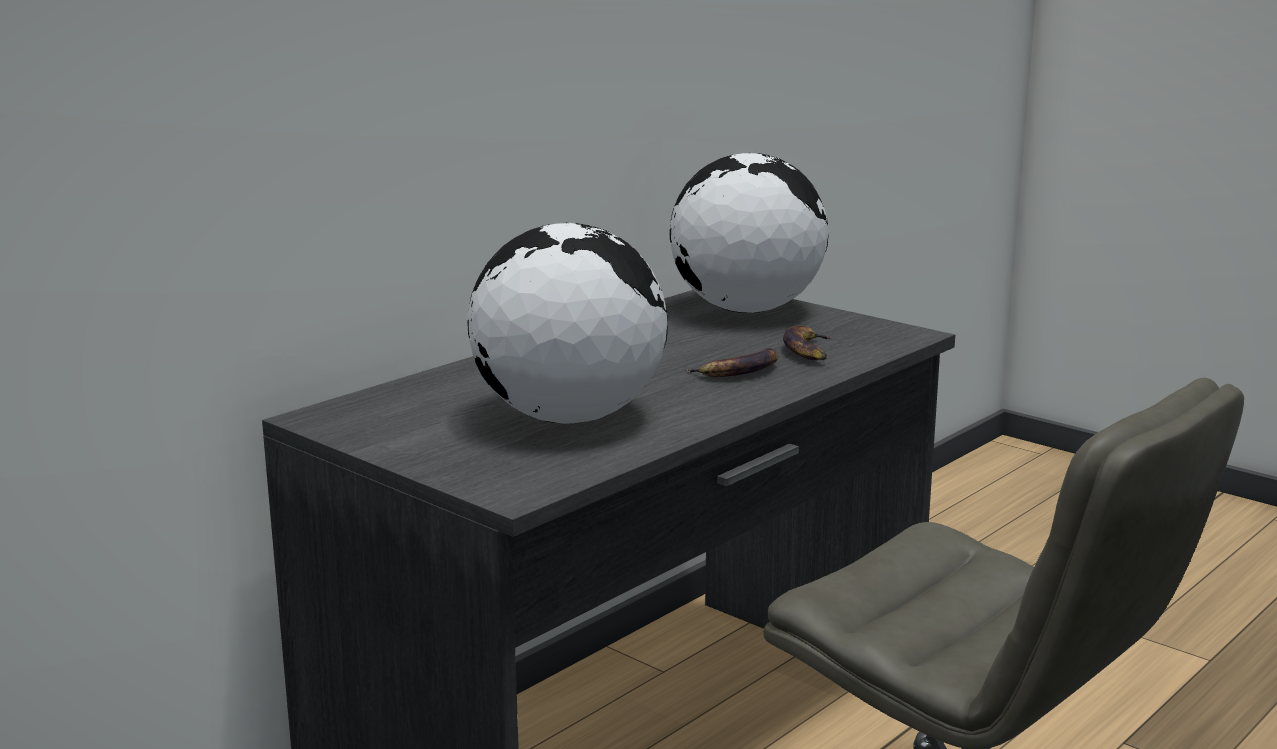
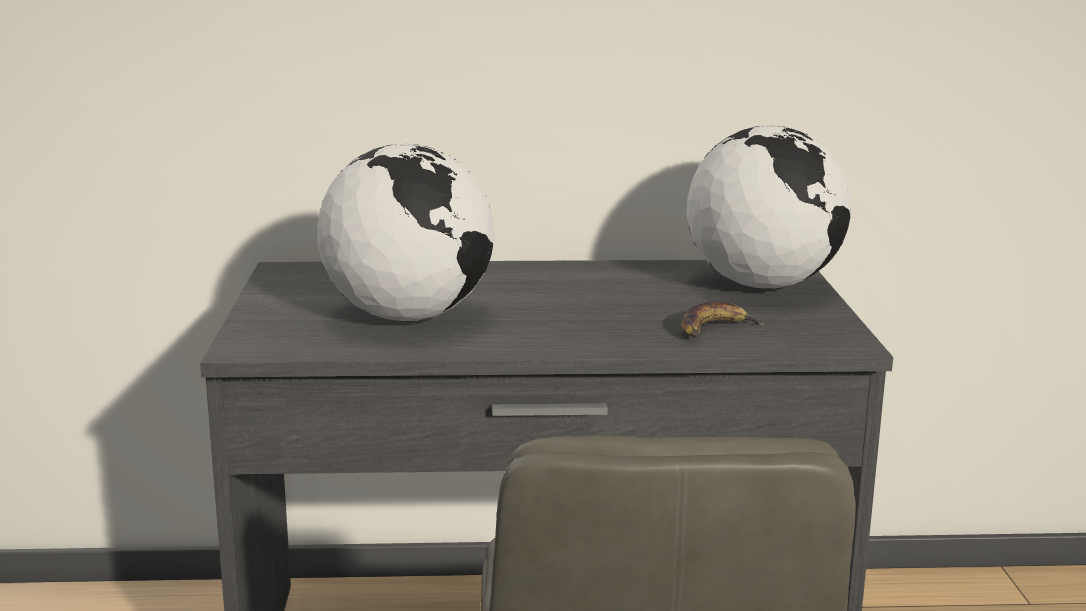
camera: 45 degrees right, 0 degrees up
banana [685,348,778,377] -> none

